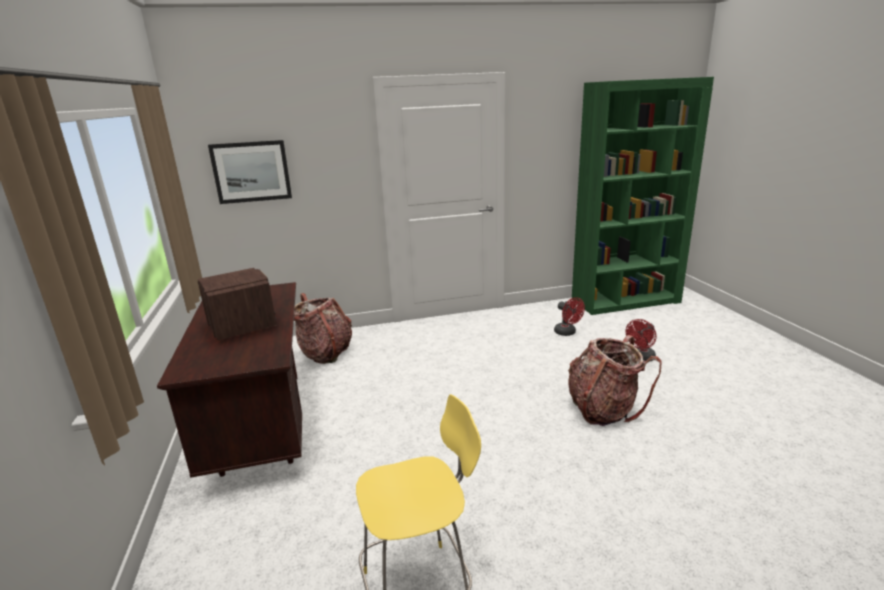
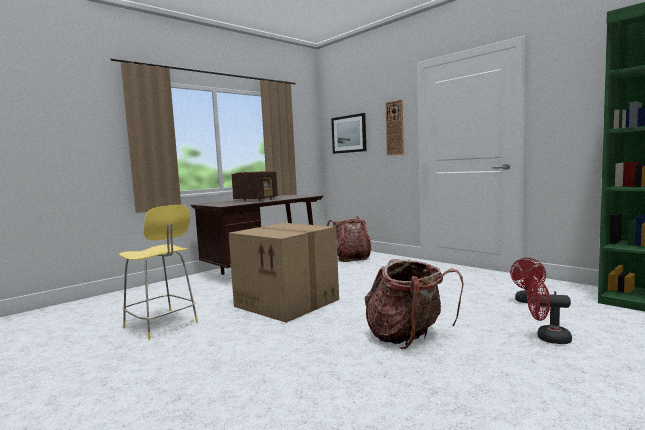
camera: 60 degrees right, 15 degrees down
none -> cardboard box [228,223,339,323]
none -> wall clock [385,100,404,155]

